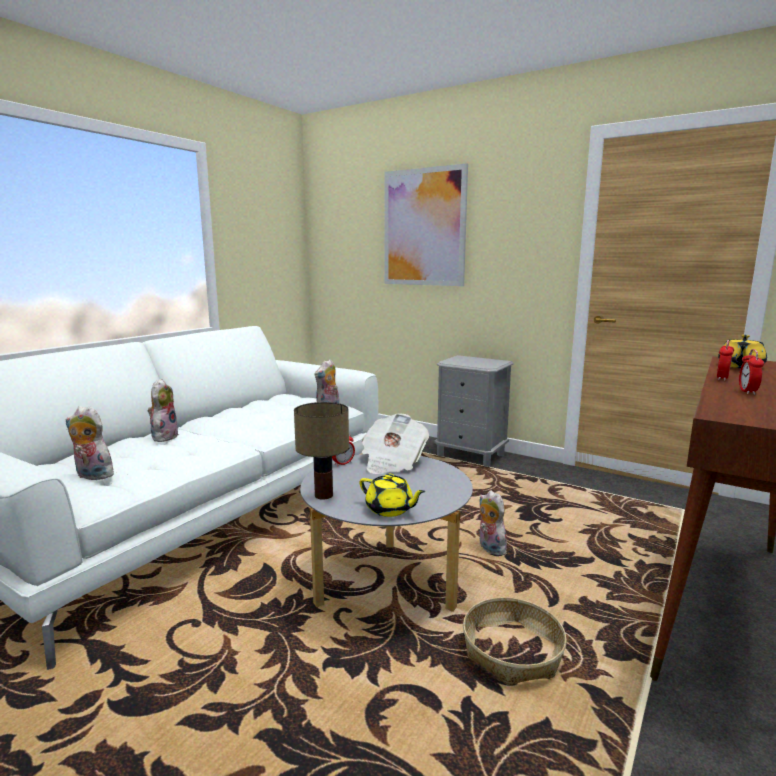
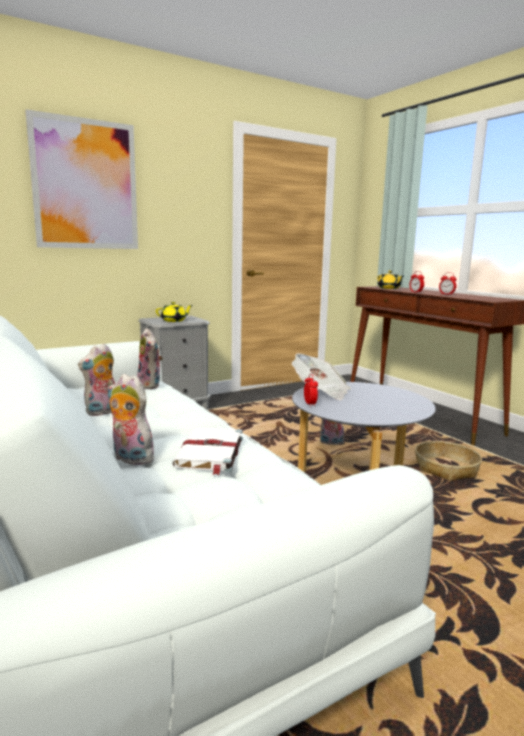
camera: 65 degrees left, 0 degrees up
plush toy [66,406,114,480] -> plush toy moved to [78,344,116,417]
table lamp [294,402,349,500] -> none
yellow teapot [359,474,426,517] -> yellow teapot moved to [156,302,192,322]
none -> white book [172,427,243,475]

